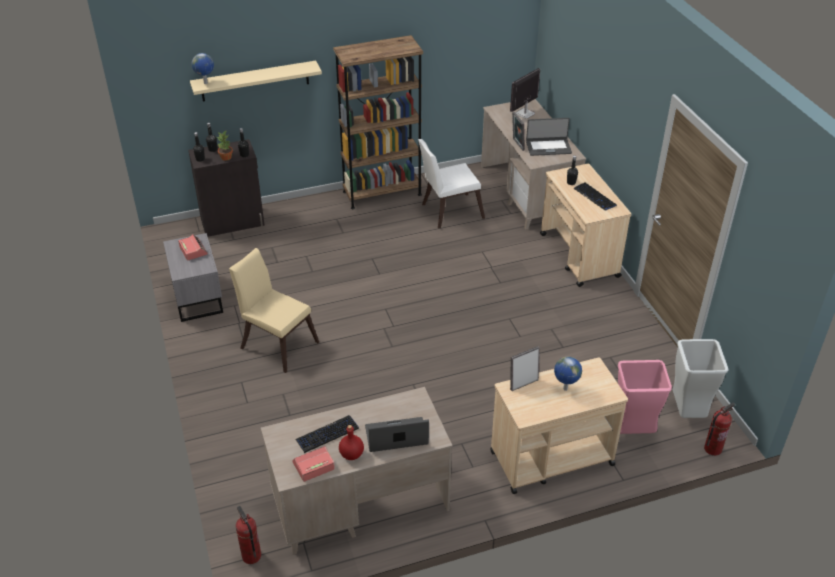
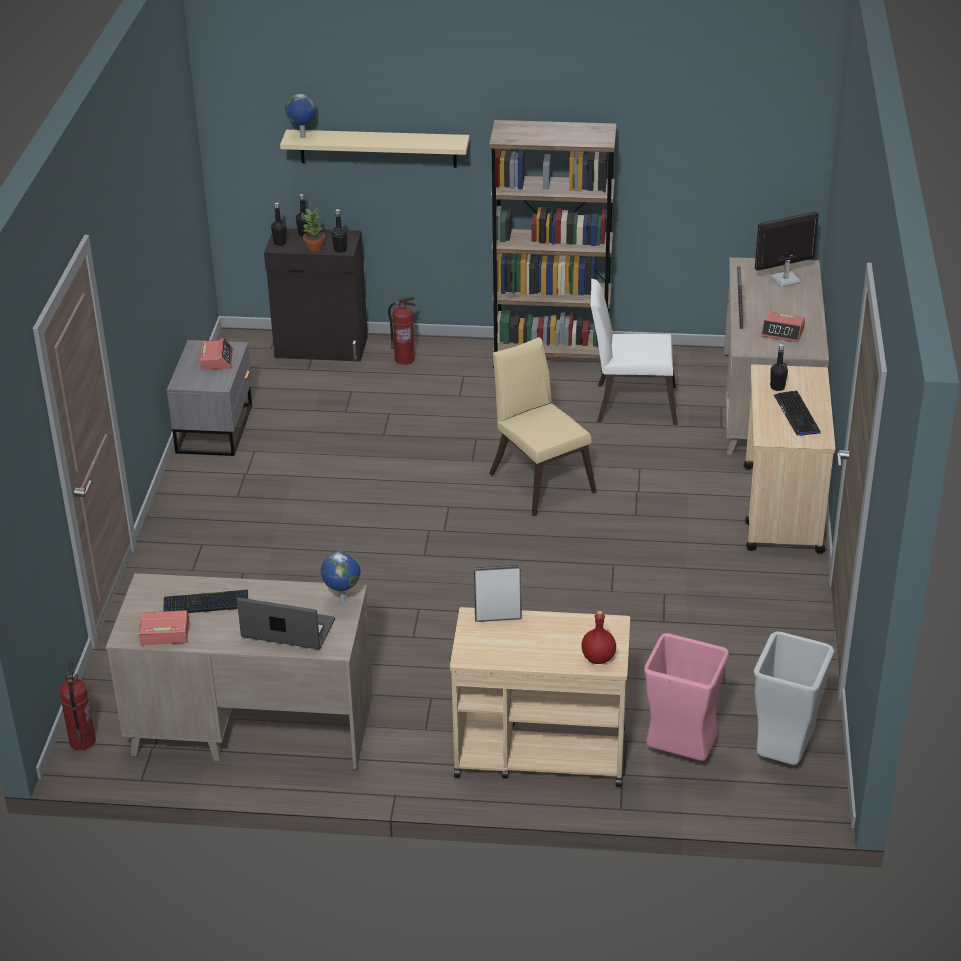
camera: 25 degrees right, 5 degrees down
beige chair [229,248,319,373] -> beige chair moved to [489,337,597,516]
red bottle [339,425,364,460] -> red bottle moved to [581,611,616,664]
laptop [526,118,572,156] -> alarm clock [761,312,805,342]
globe [554,357,582,391] -> globe moved to [321,551,360,603]
fire extinguisher [704,403,735,456] -> fire extinguisher moved to [388,296,416,365]

